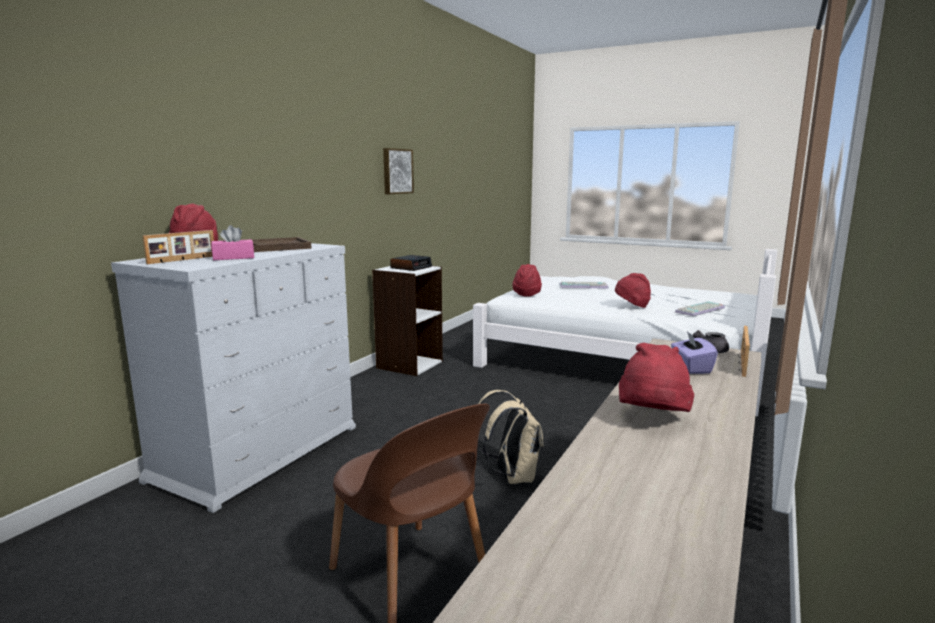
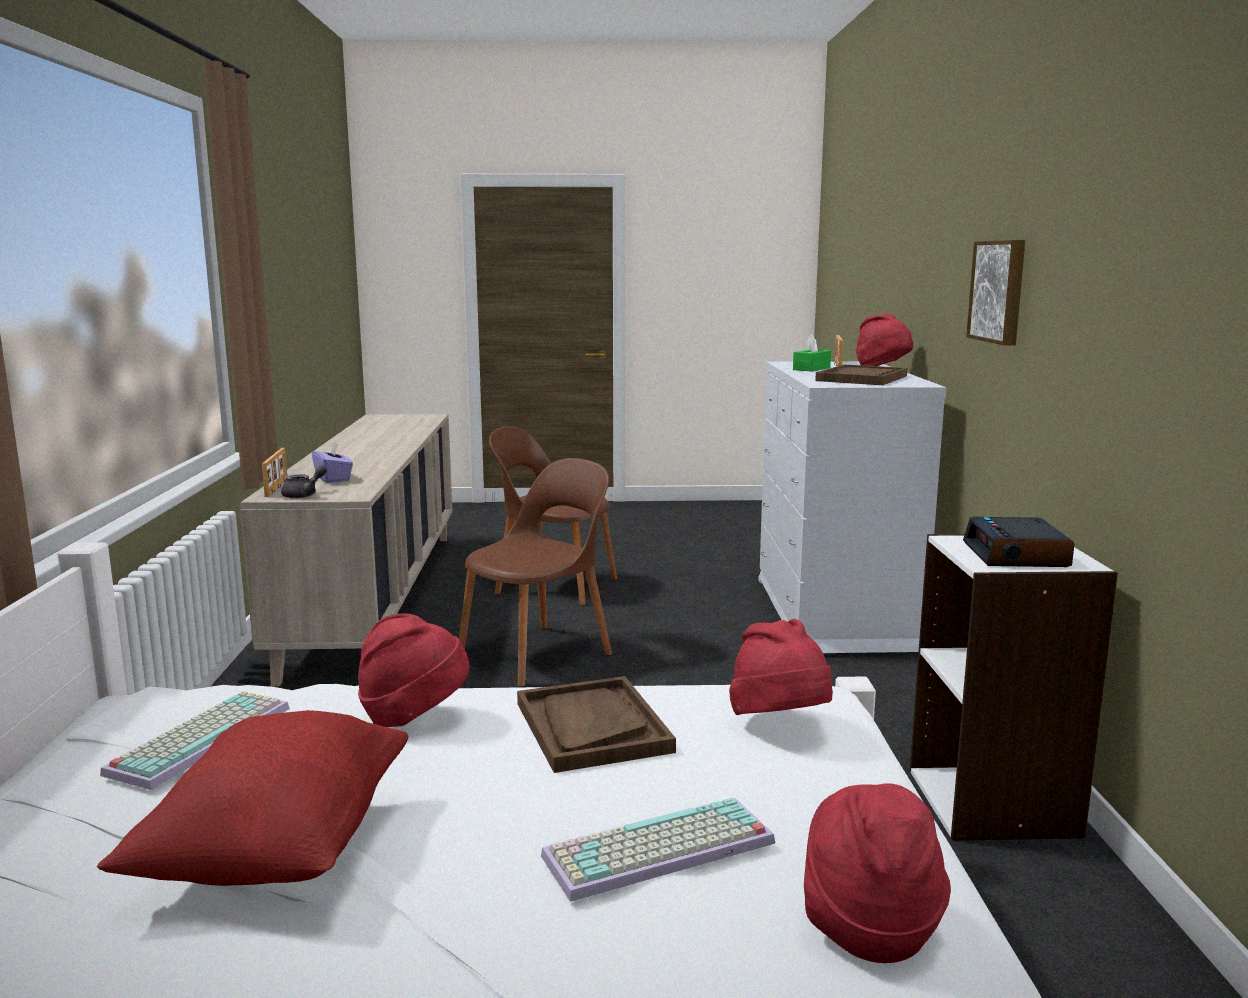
camera: 150 degrees right, 0 degrees up
pink tissue box [211,225,254,260] -> green tissue box [793,334,831,372]
picture [383,148,414,194] -> picture moved to [966,240,1025,346]
beige backpack [478,390,543,484] -> brown chair [459,458,612,687]
red hat [619,343,694,412] -> red hat moved to [804,783,951,963]
none -> red pillow [97,710,409,886]
none -> brown tray [517,676,676,773]

